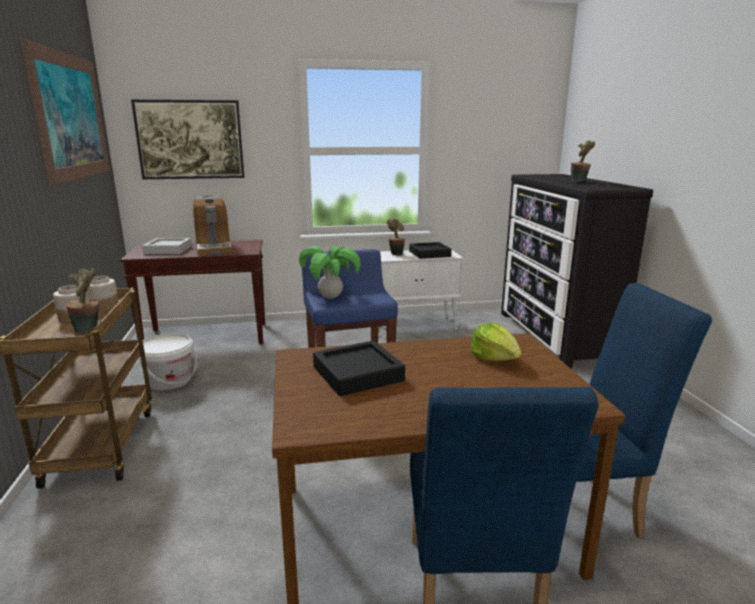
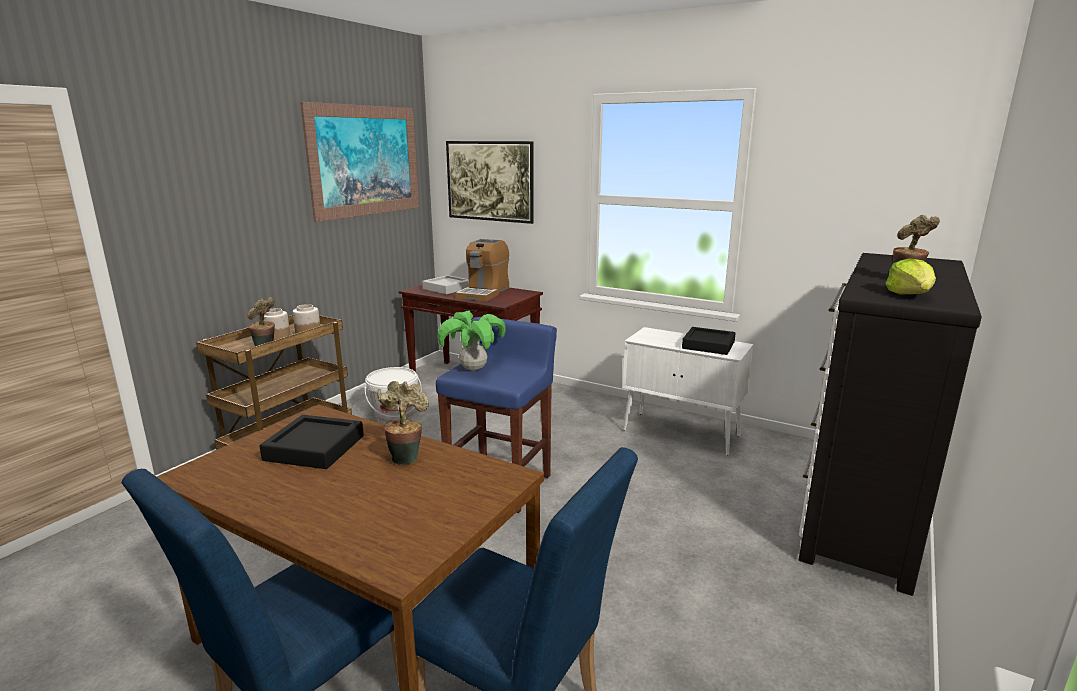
camera: 40 degrees right, 0 degrees up
potted plant [387,219,405,256] -> potted plant moved to [377,381,429,466]
lettuce [471,323,521,361] -> lettuce moved to [886,258,936,295]

